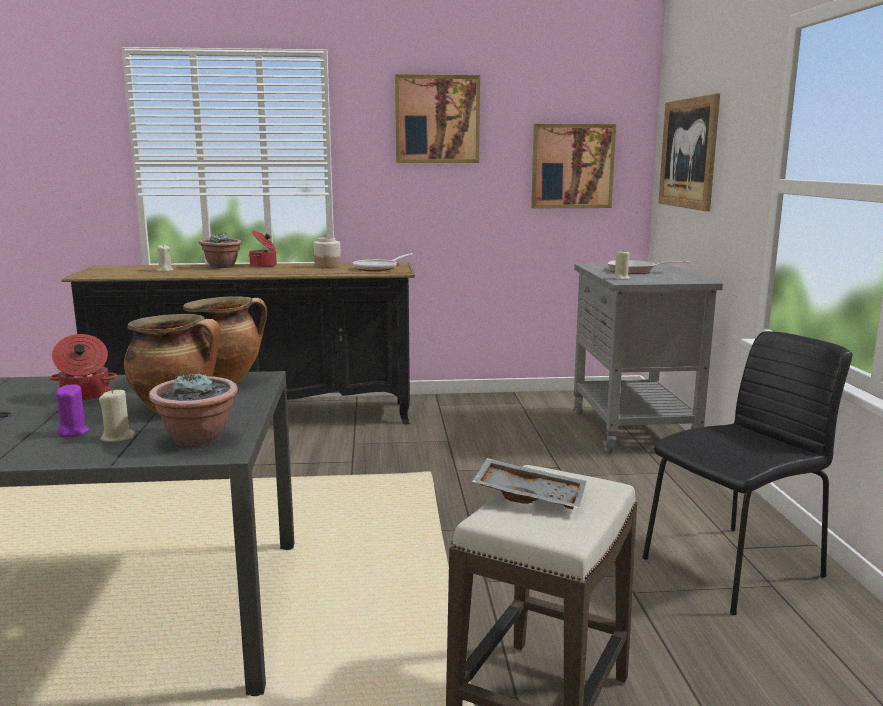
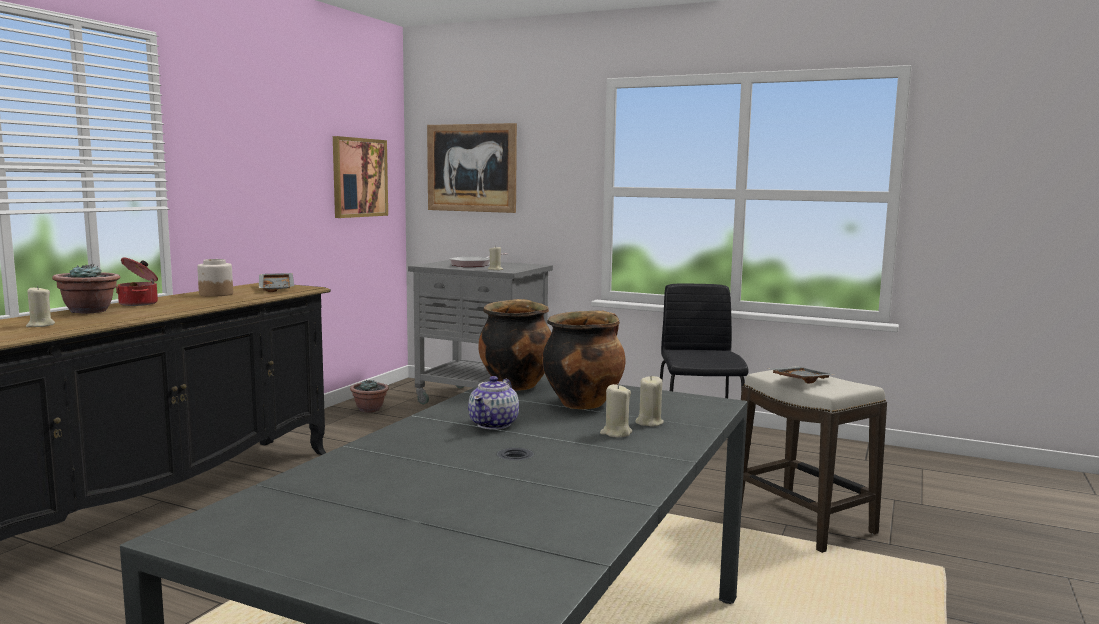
camera: 60 degrees left, 5 degrees down
cooking pot [50,334,117,402] -> teapot [468,376,519,430]
purple candle [56,384,89,437] -> beige candle [600,384,632,437]
potted plant [149,371,238,446] -> potted plant moved to [350,379,389,412]
frying pan [353,253,413,271] -> grey tray [259,273,294,292]
picture [395,74,480,163] -> none

